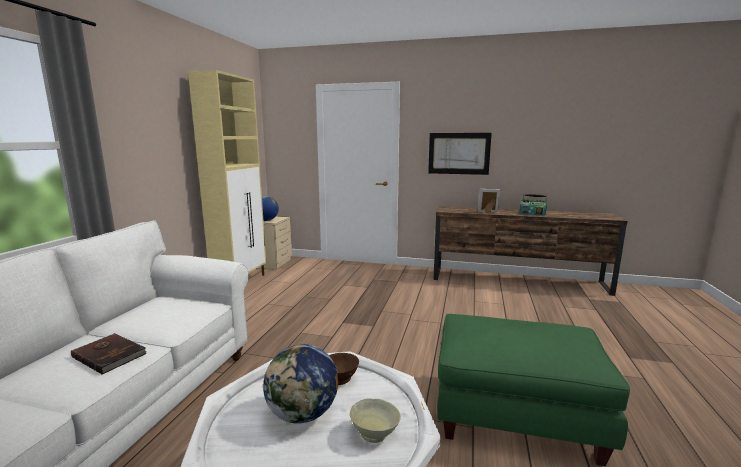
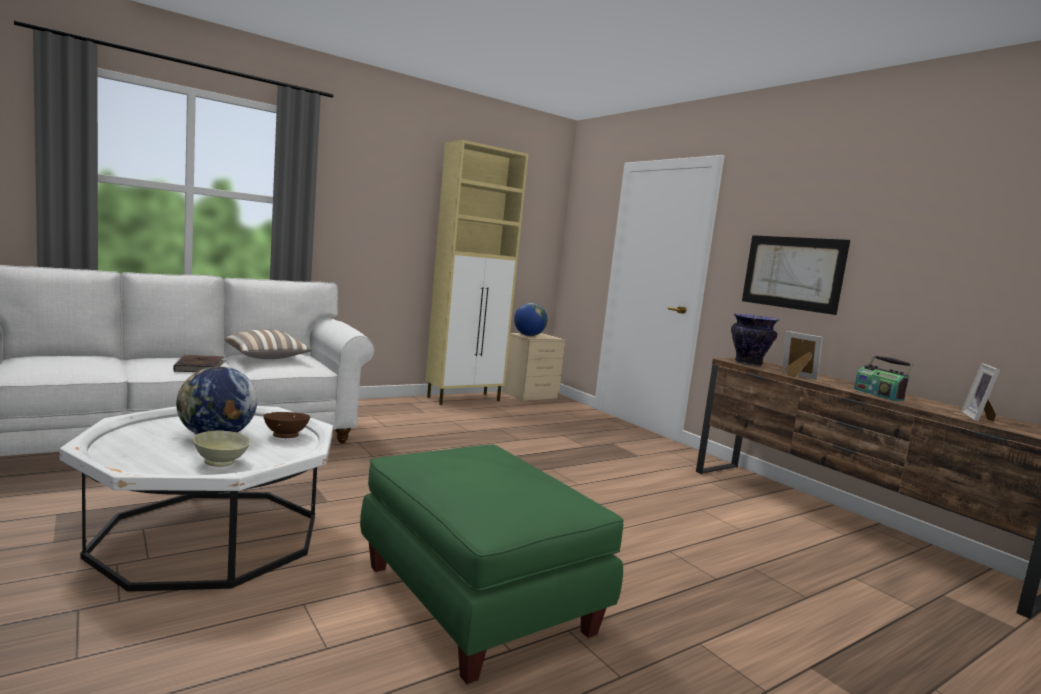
camera: 40 degrees right, 5 degrees down
none -> pillow [224,329,312,359]
none -> vase [731,314,779,366]
none -> picture frame [961,363,1000,422]

